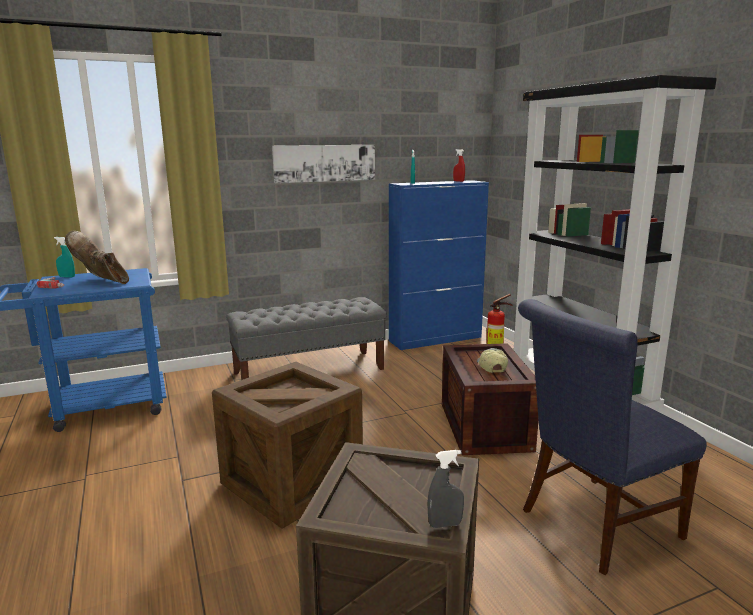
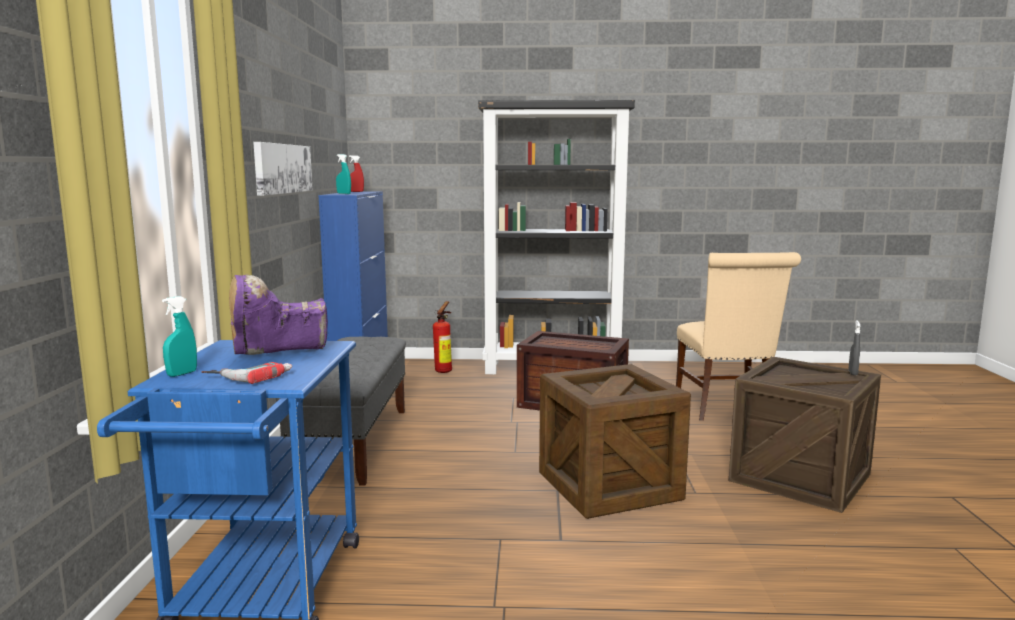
camera: 65 degrees left, 5 degrees down
brown boot [65,230,129,284] -> purple boot [229,275,328,355]
cap [477,348,508,373] -> none
blue chair [518,299,707,575] -> beige chair [676,252,801,421]

